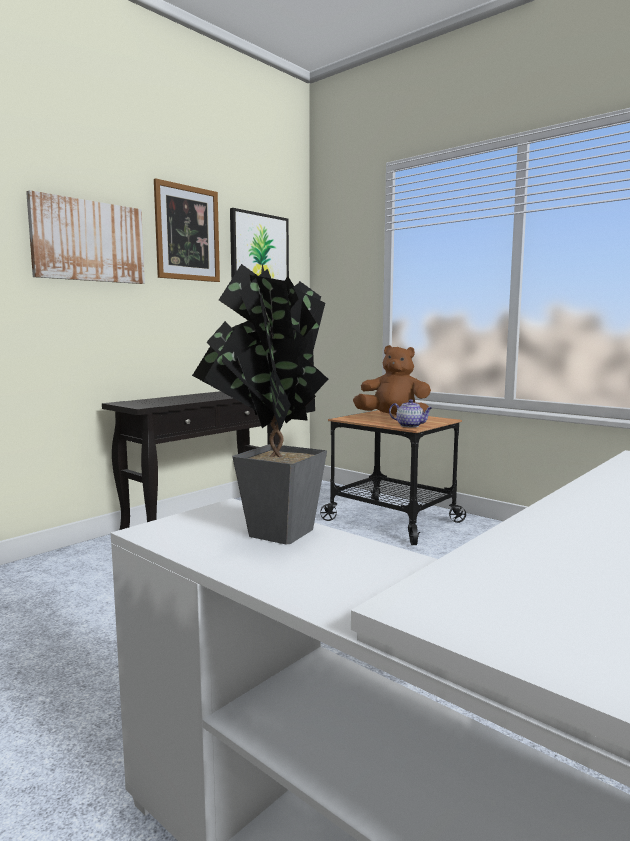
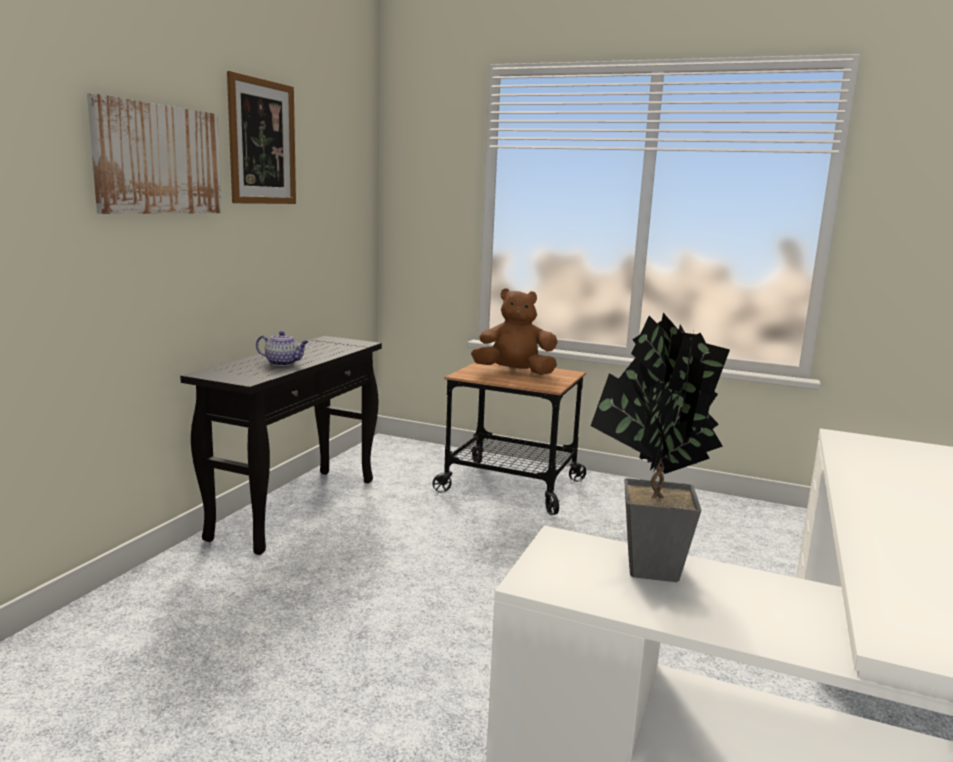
camera: 20 degrees left, 5 degrees up
picture [230,208,289,281] -> none
teapot [389,399,432,427] -> teapot moved to [256,331,308,366]

